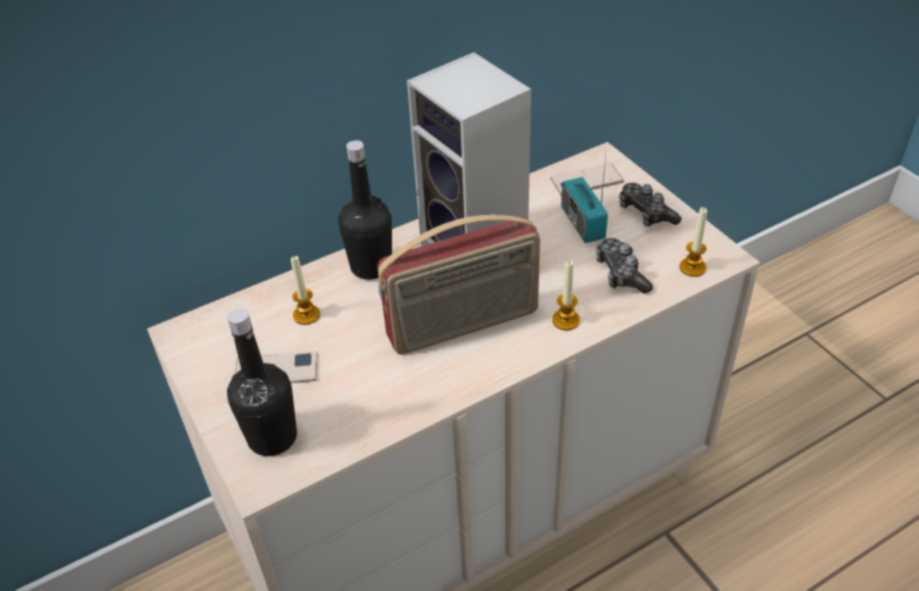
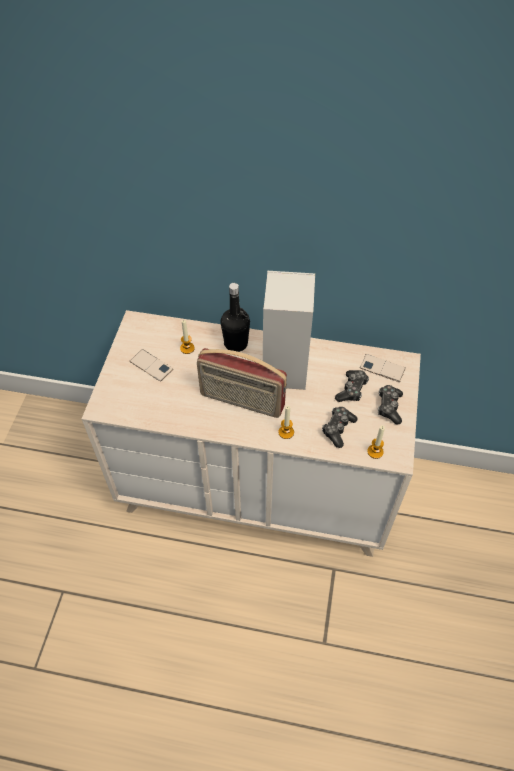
camera: 40 degrees right, 10 degrees up
black bottle [227,308,297,456] -> none
radio [561,155,608,243] -> game controller [335,370,369,402]

